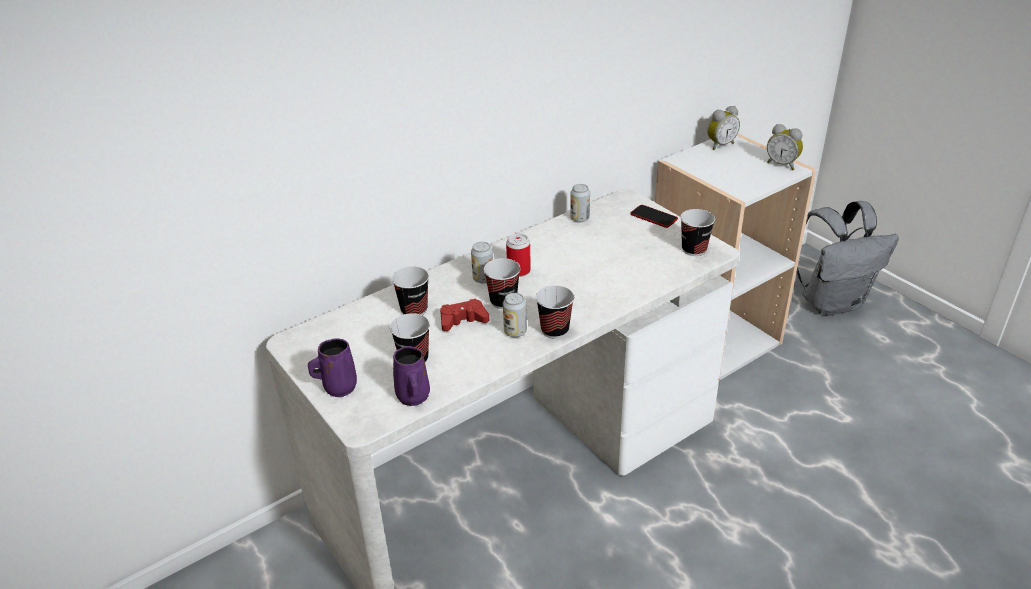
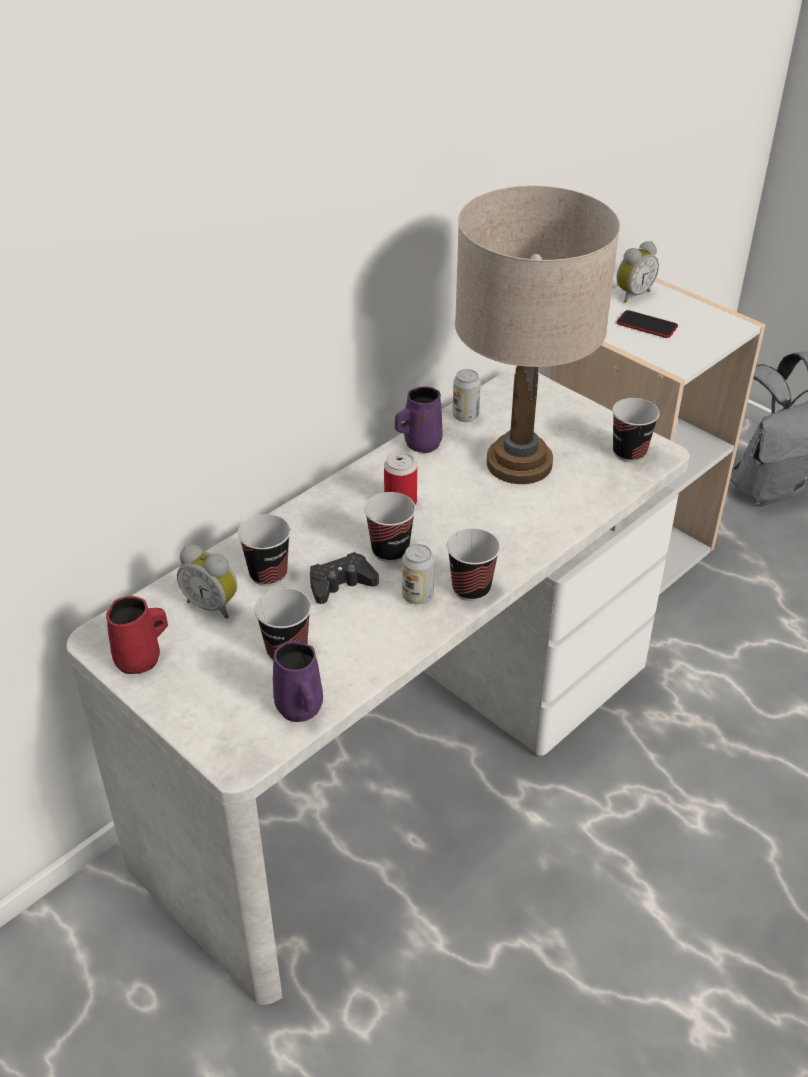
camera: 10 degrees left, 5 degrees up
purple mug [308,338,357,397] -> purple mug moved to [395,387,442,453]
red game controller [440,299,489,331] -> black game controller [310,552,379,604]
can [471,242,493,284] -> none
phone [630,205,678,228] -> phone moved to [617,310,678,338]
alarm clock [767,124,803,170] -> alarm clock moved to [177,544,237,619]
none -> red mug [106,596,168,674]
none -> beige table lamp [455,186,620,484]

